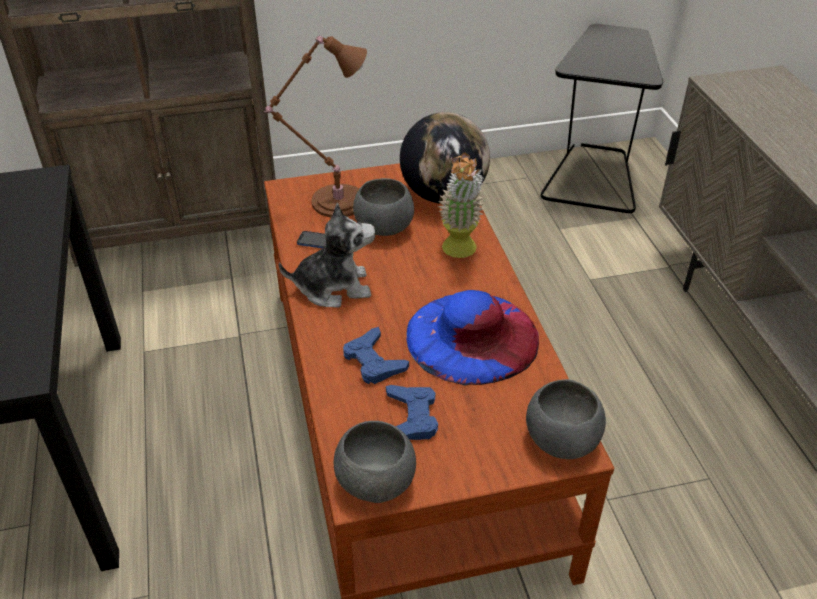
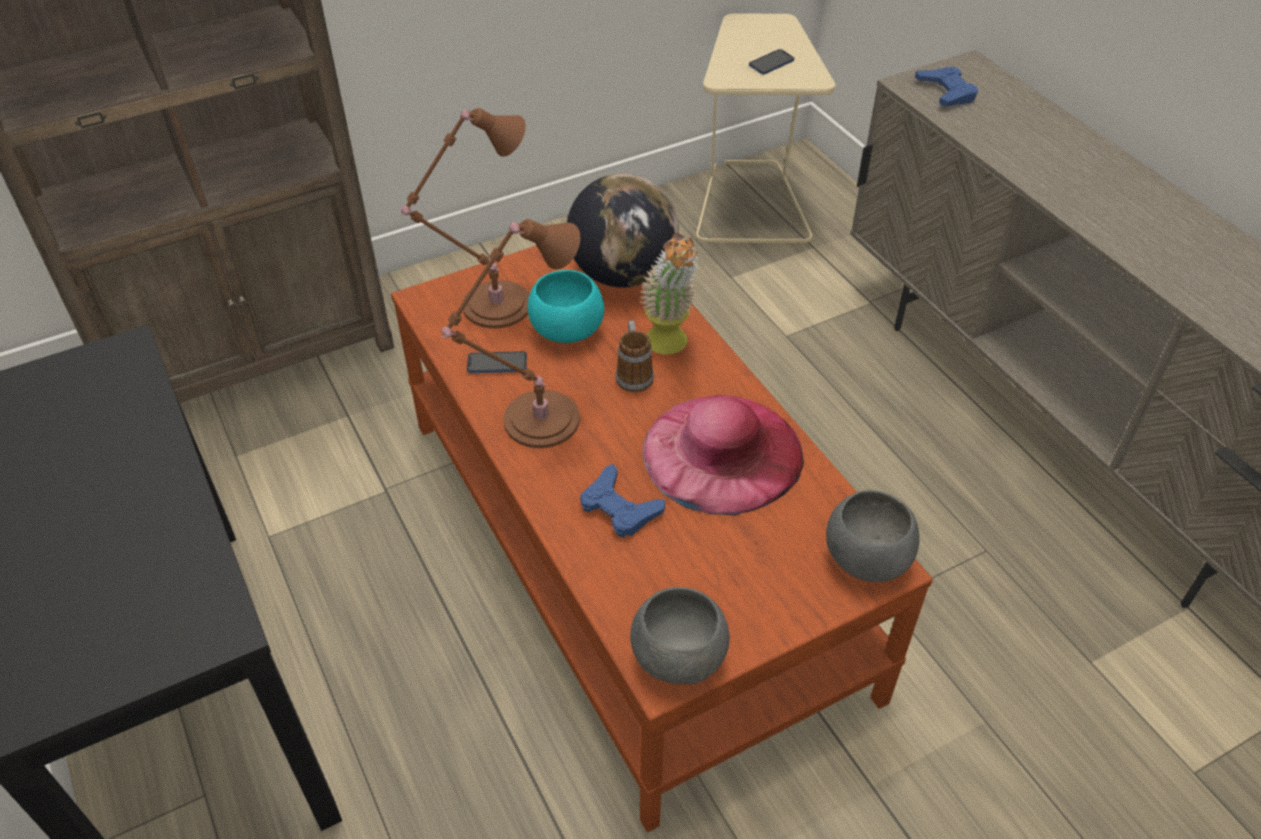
camera: 15 degrees left, 5 degrees up
plush toy [279,203,376,308] -> brown table lamp [442,219,580,448]
grey bowl [353,178,414,236] -> turquoise bowl [527,270,605,343]
blue game controller [386,385,438,440] -> blue game controller moved to [915,66,978,106]
blue hat [406,290,539,386] -> pink hat [642,395,804,515]
black side table [541,24,663,213] -> beige side table [696,13,835,244]
none -> mug [615,320,654,392]
none -> phone [749,49,794,74]

